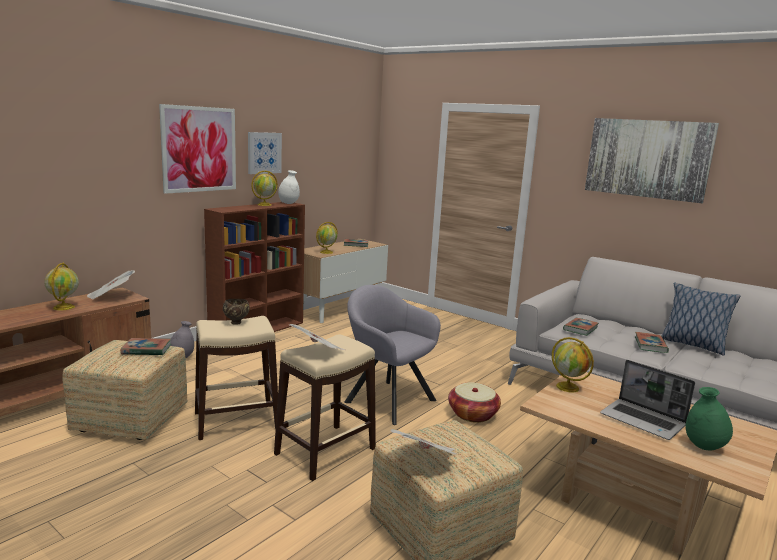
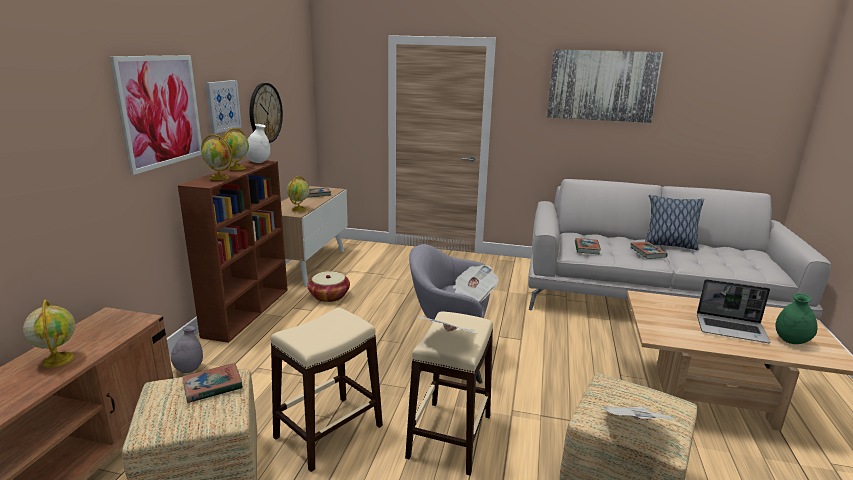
camera: 25 degrees left, 5 degrees up
newspaper [87,270,135,300] -> newspaper moved to [453,265,499,302]
brown bowl [223,299,250,325] -> none
basket [448,382,501,423] -> basket moved to [307,271,350,302]
globe [552,337,594,393] -> globe moved to [201,135,232,180]
none -> wall clock [249,83,283,143]

